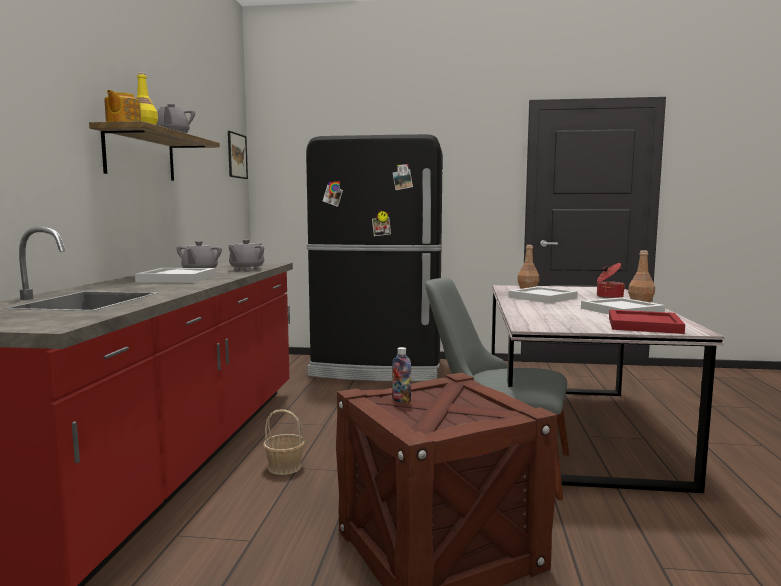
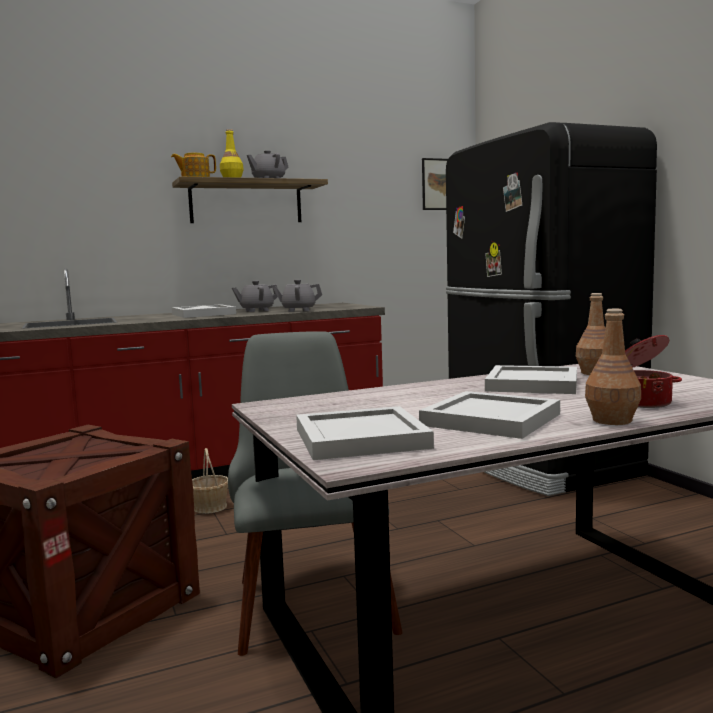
camera: 60 degrees right, 0 degrees up
bottle [392,347,411,403] -> none
red tray [609,310,685,334] -> white tray [296,406,434,460]

